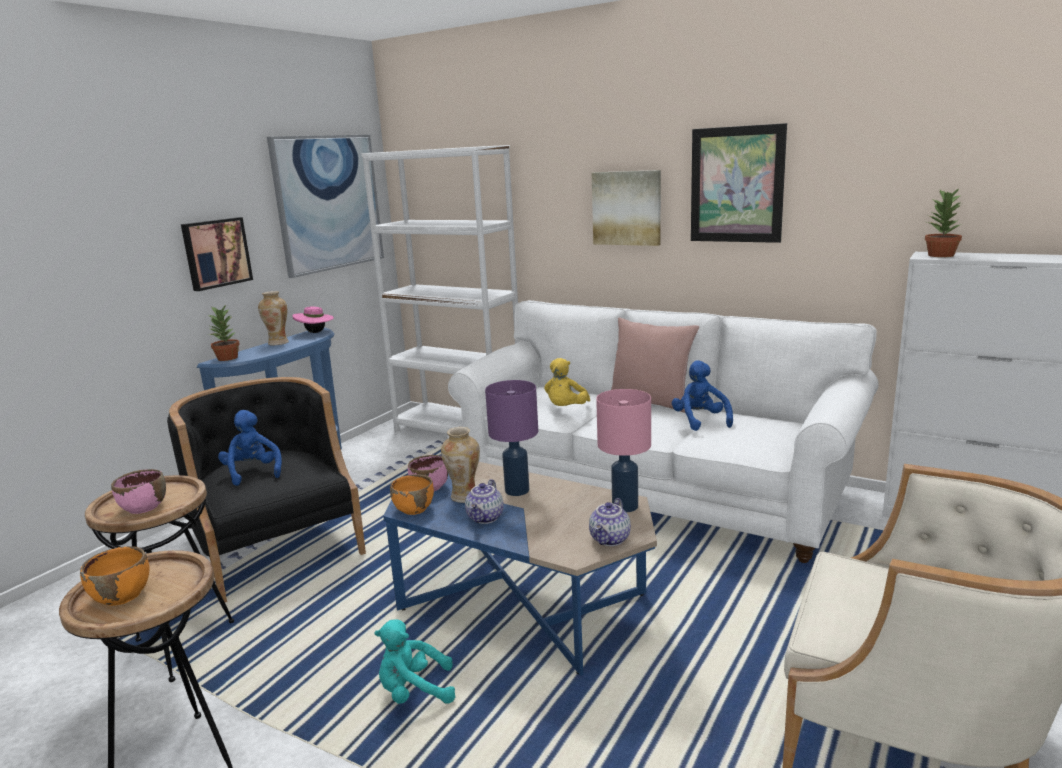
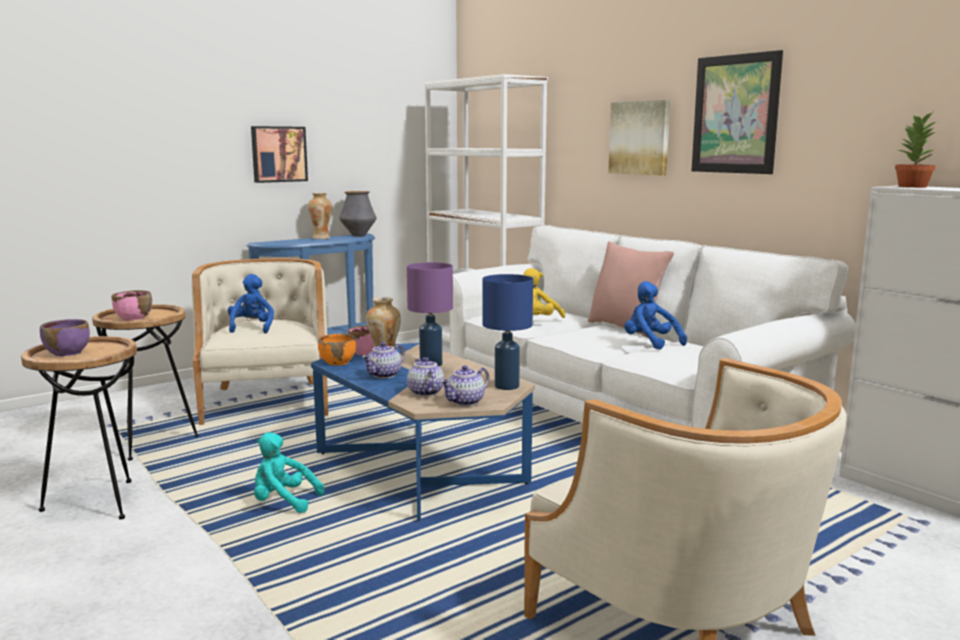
camera: 20 degrees right, 5 degrees down
orange bowl [80,546,150,606] -> purple bowl [40,319,90,356]
black armchair [167,377,366,602] -> beige armchair [192,258,328,425]
potted plant [208,304,240,361] -> none
picture [267,135,384,278] -> none
pink hat [292,307,334,333] -> vase [339,191,377,237]
pink table lamp [596,389,651,512] -> blue table lamp [482,274,533,390]
blue plush toy [672,360,733,431] -> blue plush toy turned 45 degrees counterclockwise [624,281,687,350]
none -> teapot [407,357,444,396]

